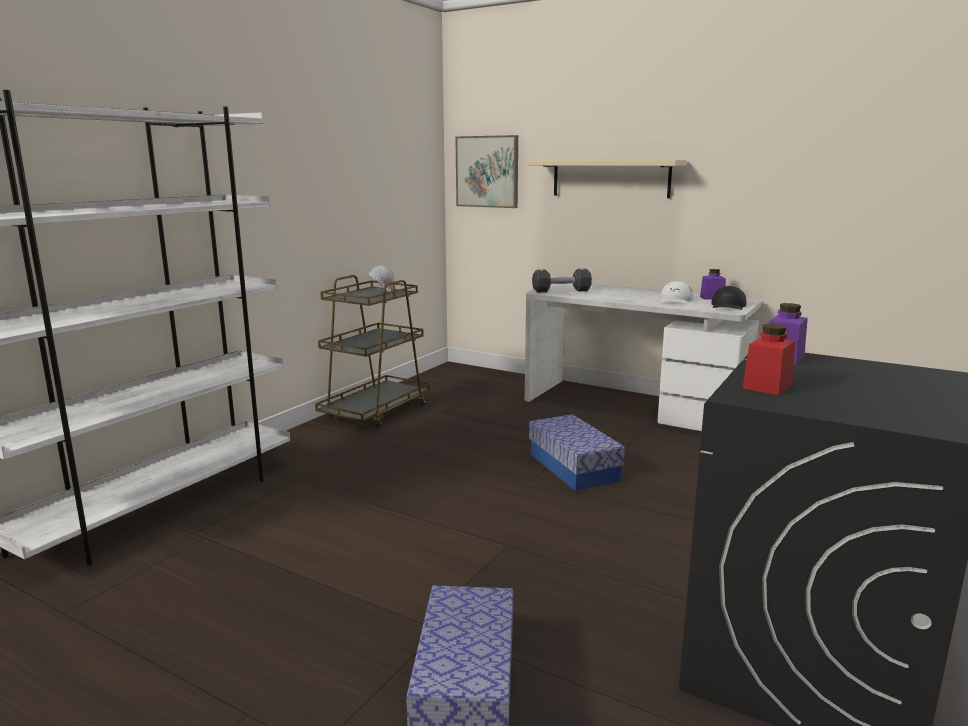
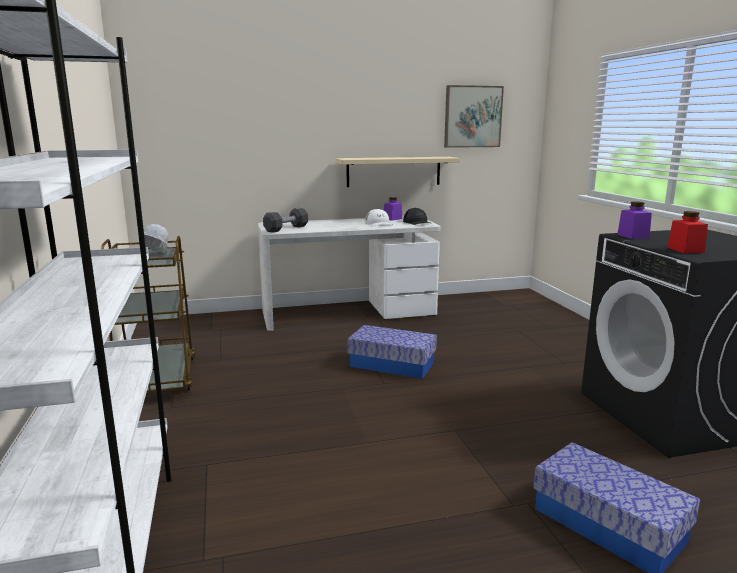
camera: 45 degrees left, 0 degrees up
picture [455,135,518,208] -> picture moved to [444,85,504,148]
beige shelf [528,160,687,198] -> beige shelf moved to [336,157,460,187]

